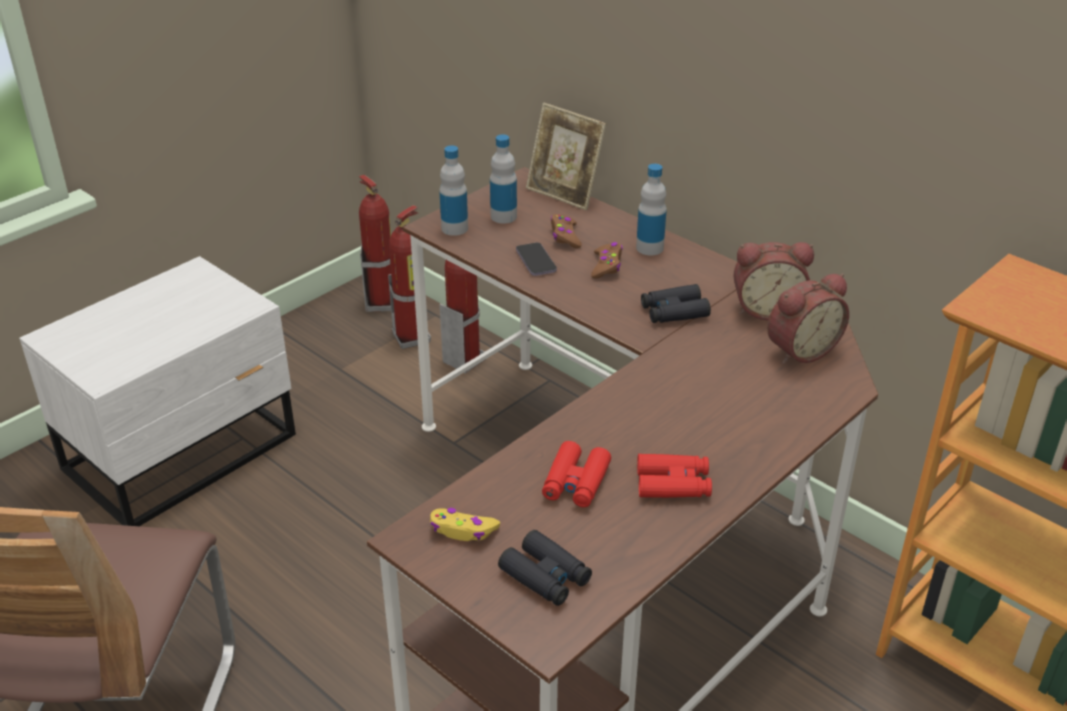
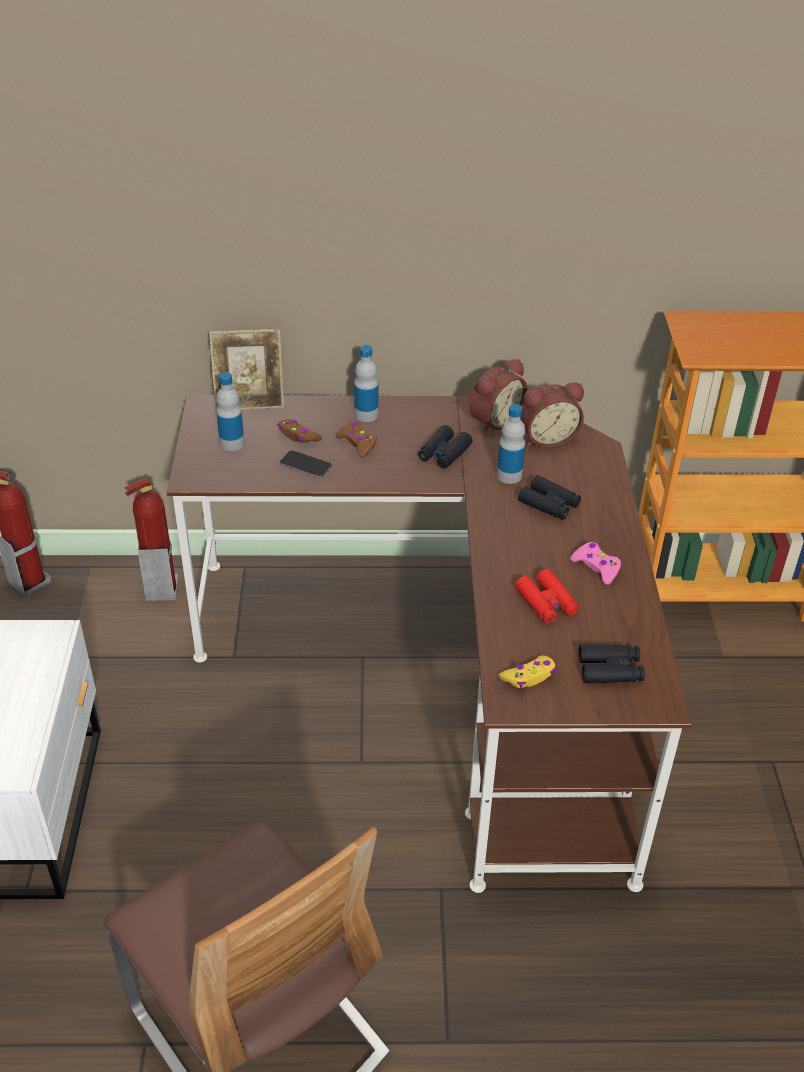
camera: 45 degrees left, 5 degrees up
fire extinguisher [388,205,431,349] -> none
bottle [439,145,468,236] -> bottle moved to [497,404,525,484]
red binoculars [637,454,712,498] -> pink game controller [570,542,622,585]
alarm clock [767,273,849,364] -> alarm clock turned 60 degrees clockwise [520,382,584,448]
none -> black binoculars [518,475,581,520]

